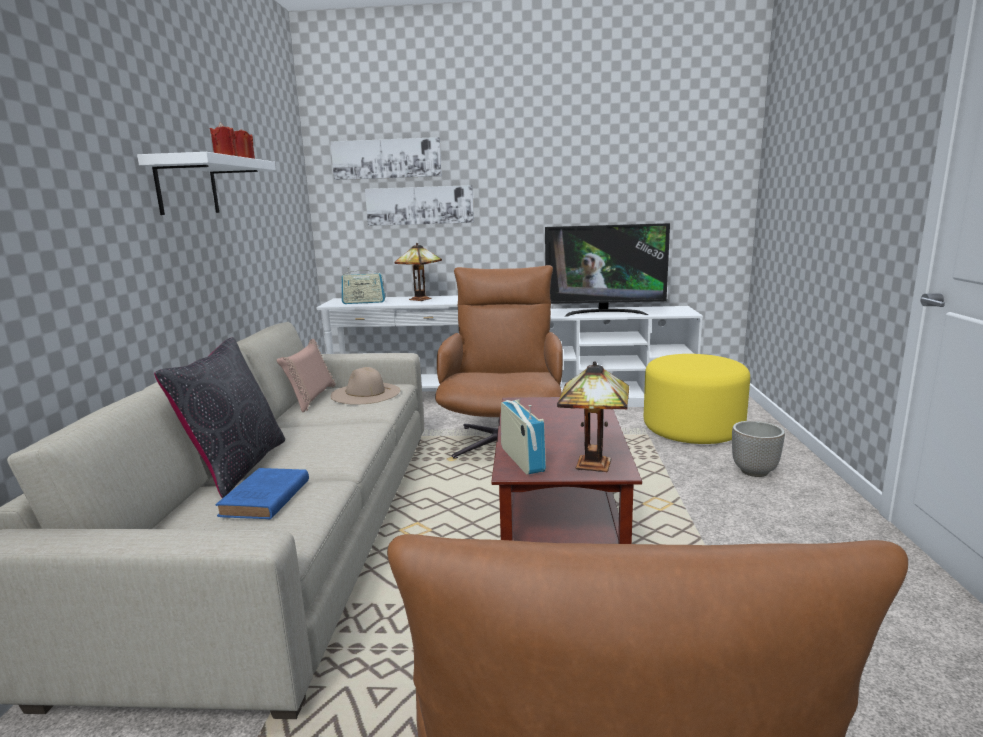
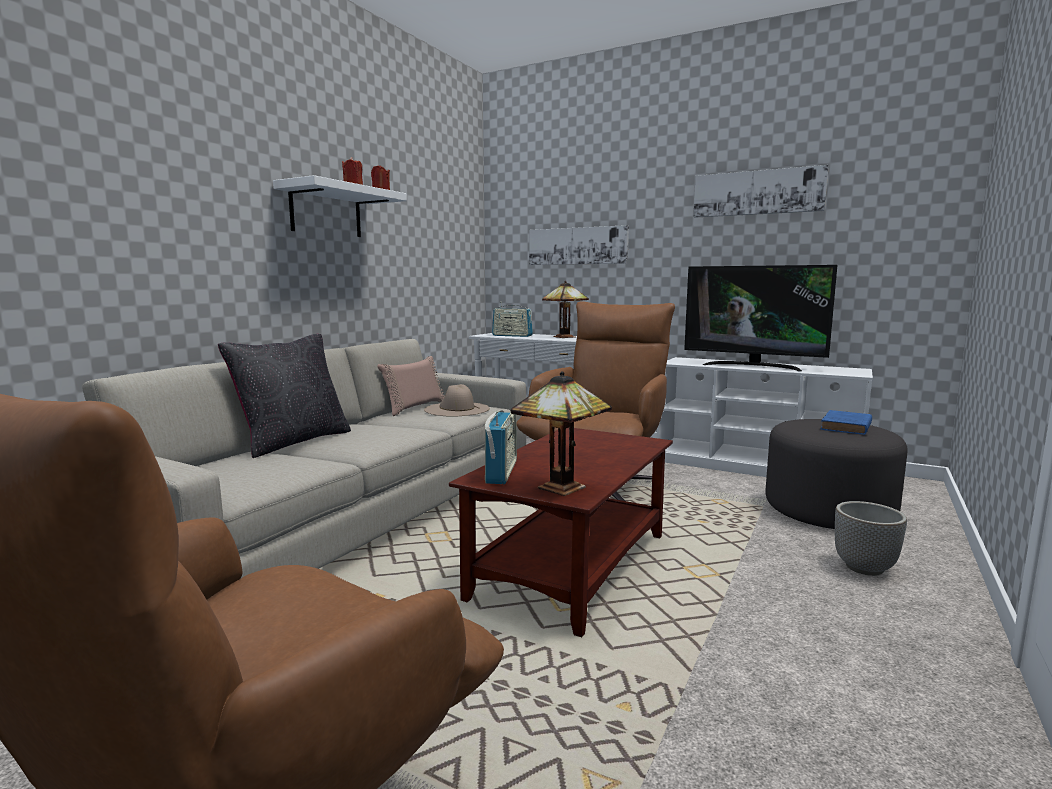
camera: 25 degrees right, 5 degrees down
blue book [215,468,309,519] -> blue book moved to [820,410,872,435]
picture [330,137,442,180] -> picture moved to [693,165,829,218]
yellow ottoman [644,354,750,444] -> grey ottoman [766,419,908,529]

